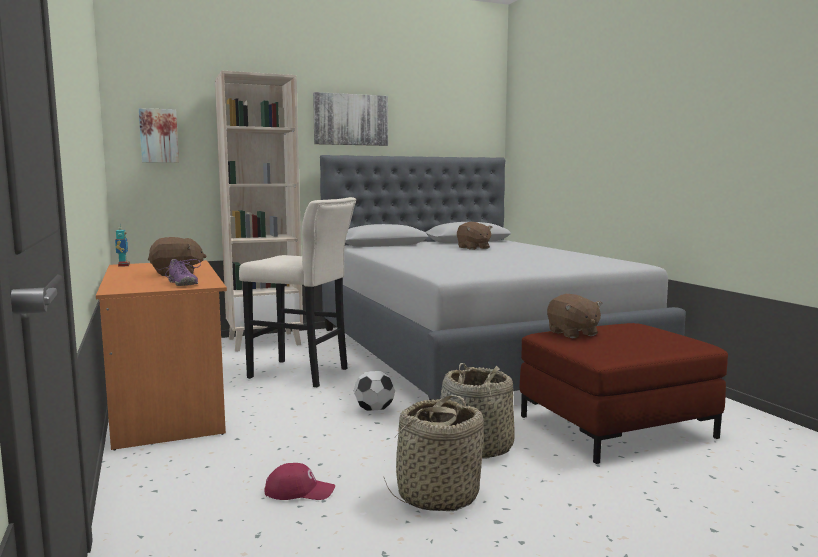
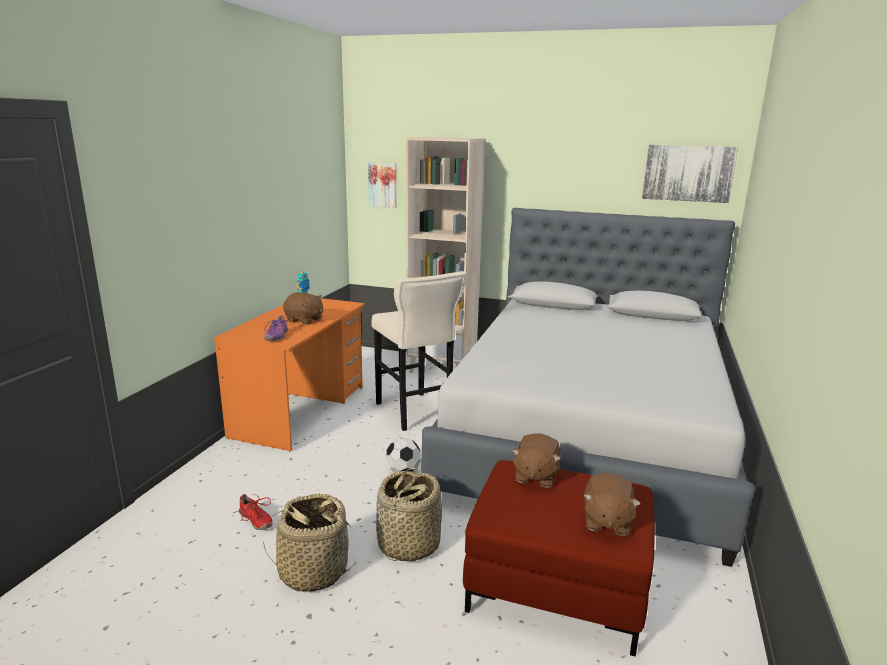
camera: 40 degrees right, 10 degrees up
red cap [264,463,335,500] -> red shoe [234,493,273,530]
picture [313,92,388,146] -> picture moved to [642,145,738,203]
brown plush toy [457,222,492,250] -> brown plush toy moved to [583,473,641,536]

